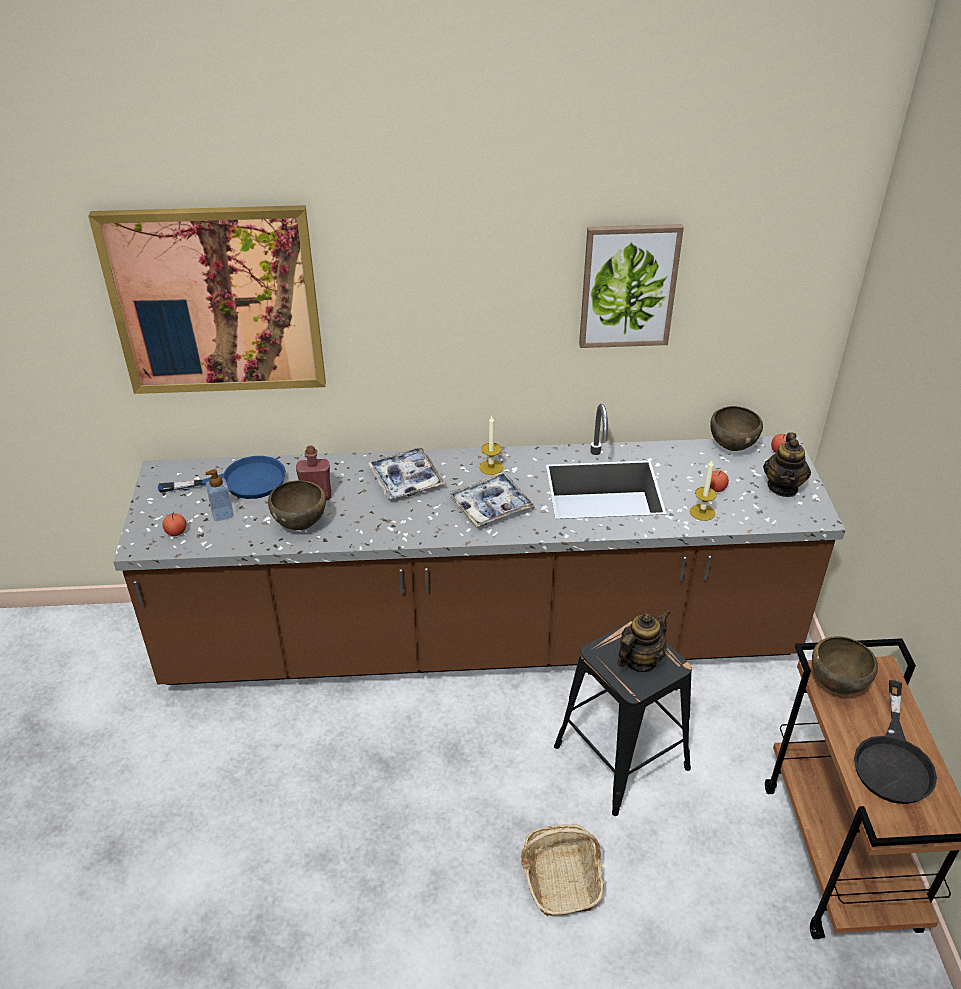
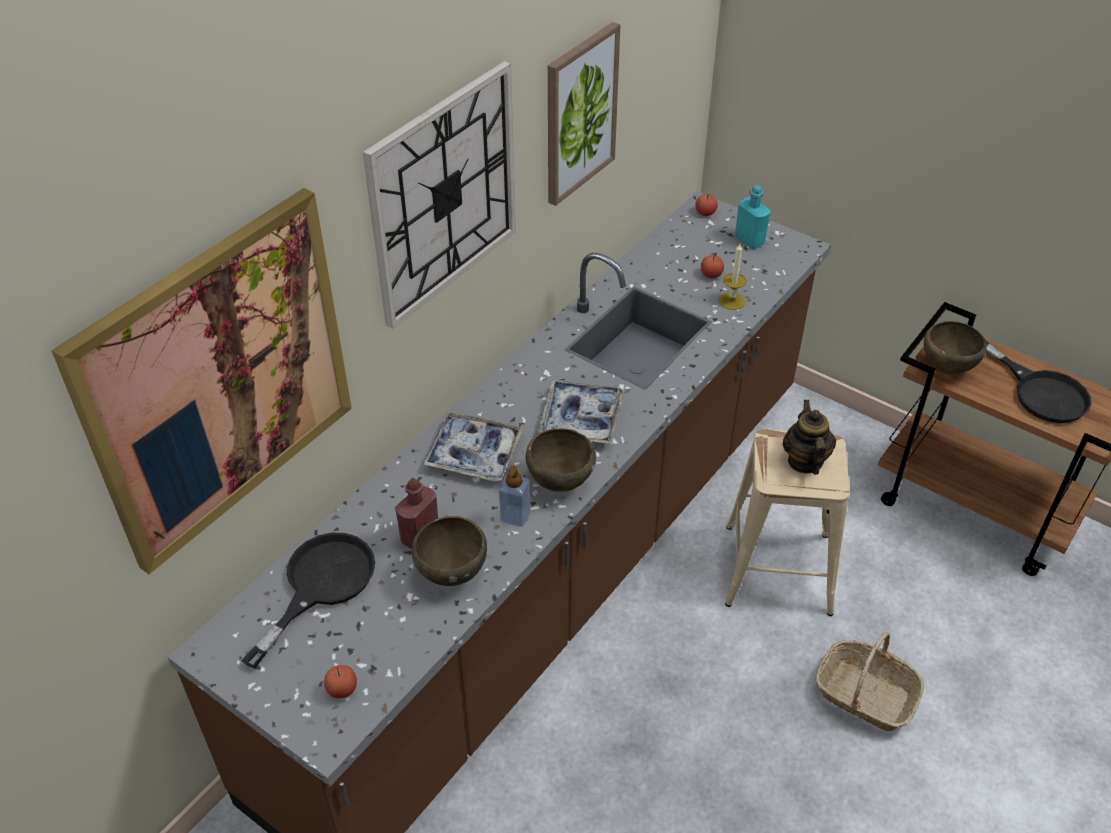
camera: 50 degrees left, 5 degrees up
blue frying pan [158,456,286,499] -> black frying pan [241,533,375,668]
soap dispenser [205,469,234,521] -> soap dispenser moved to [499,466,530,527]
candle [479,416,503,475] -> none
black stool [554,620,692,816] -> beige stool [725,430,850,616]
brown bowl [710,406,763,451] -> brown bowl moved to [526,428,596,492]
teapot [763,432,811,497] -> turquoise bottle [735,185,771,249]
none -> wall clock [363,61,516,329]

